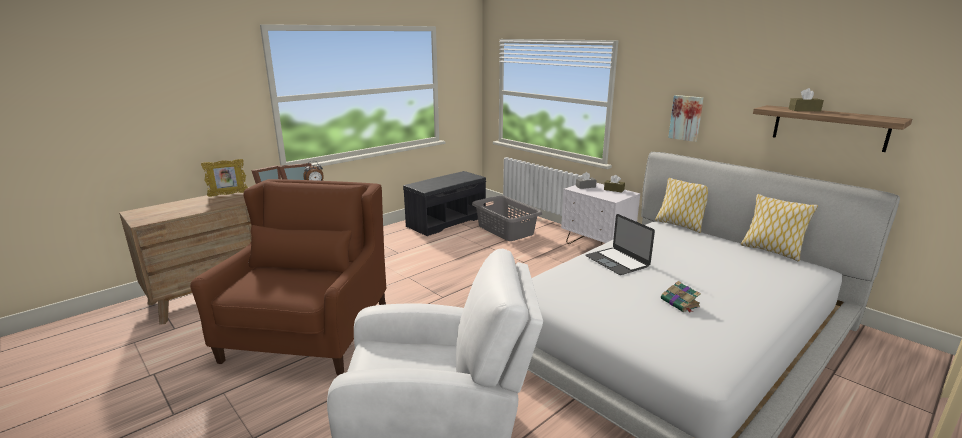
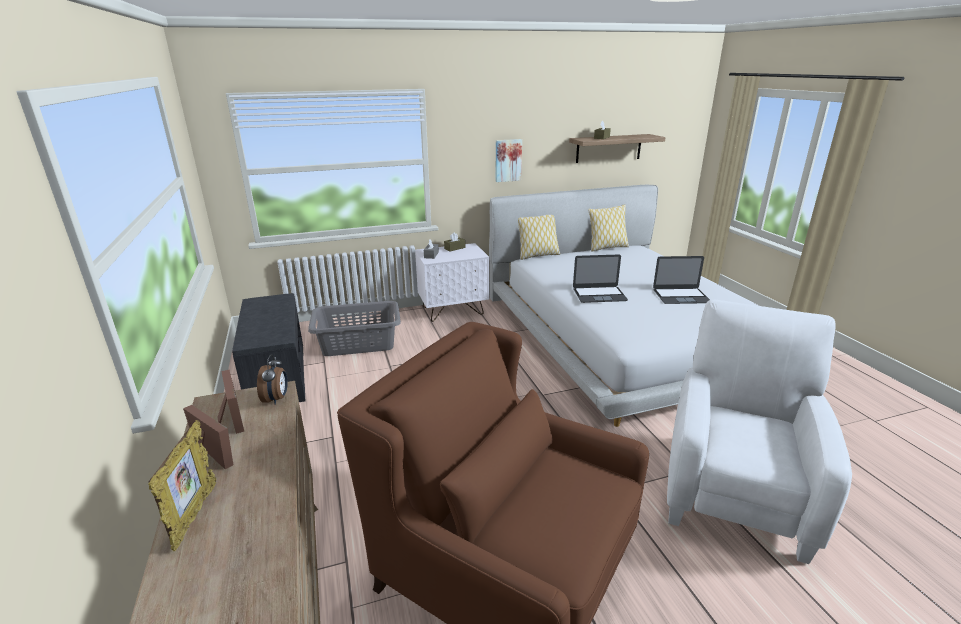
camera: 65 degrees left, 5 degrees up
book [661,281,701,313] -> laptop [653,256,710,304]

